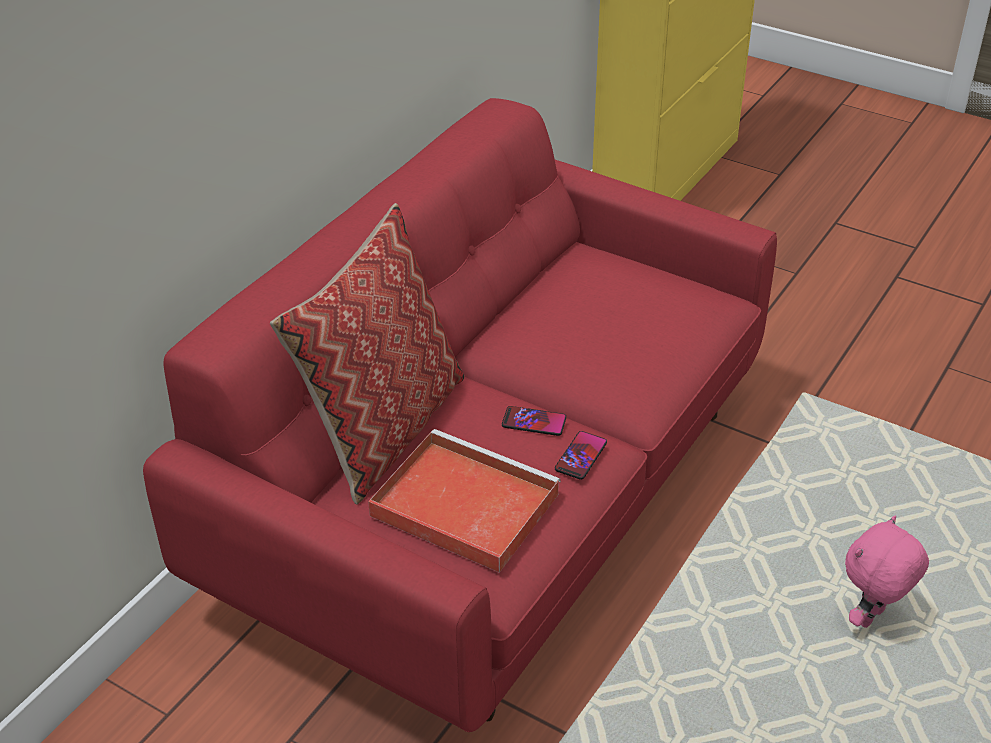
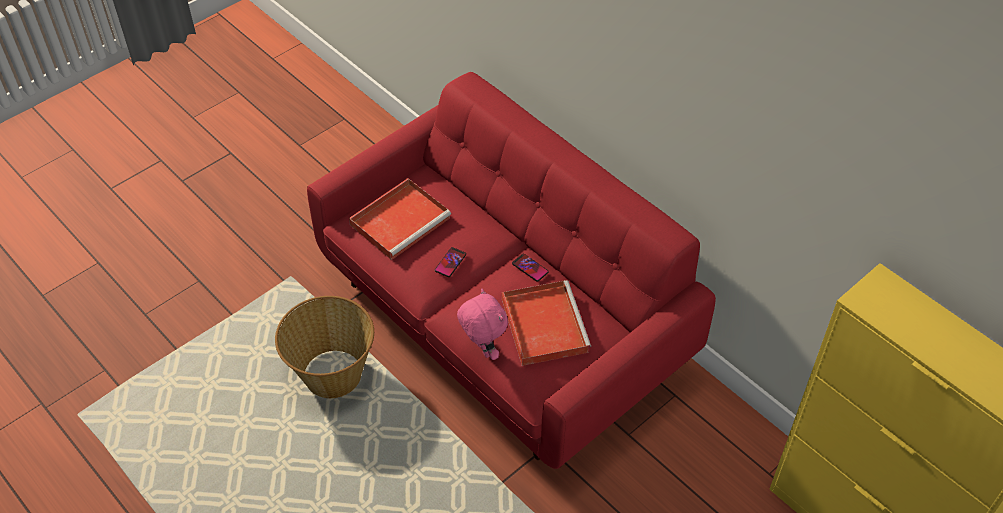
camera: 105 degrees right, 10 degrees up
pillow [270,203,464,505] -> none
phone [555,431,607,480] -> phone moved to [512,254,549,282]
pink plush toy [845,515,929,628] -> pink plush toy moved to [457,288,508,360]
none -> basket [275,296,374,398]
none -> red tray [502,280,591,366]

